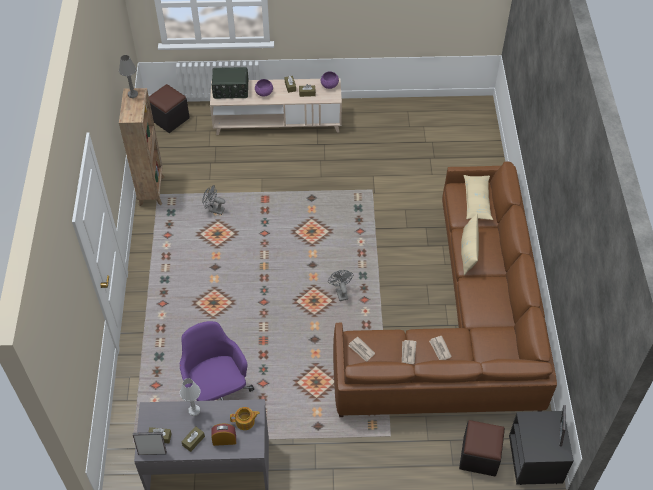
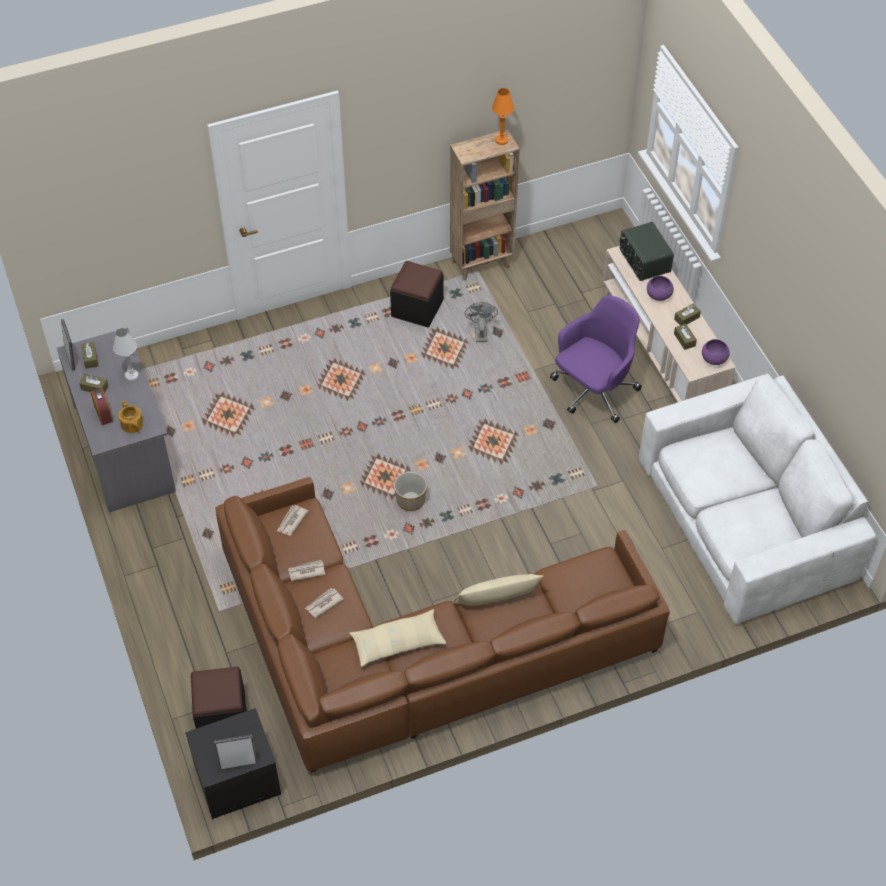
camera: 70 degrees right, 0 degrees up
grey table lamp [119,55,138,98] -> orange table lamp [492,88,514,145]
black ottoman [149,84,190,133] -> black ottoman moved to [390,261,443,327]
purple office chair [180,321,254,401] -> purple office chair moved to [550,295,642,423]
grey fan [328,270,353,301] -> planter [394,472,427,511]
beige pillow [463,175,493,220] -> beige pillow moved to [349,609,446,667]
none -> white sofa [639,374,876,624]

